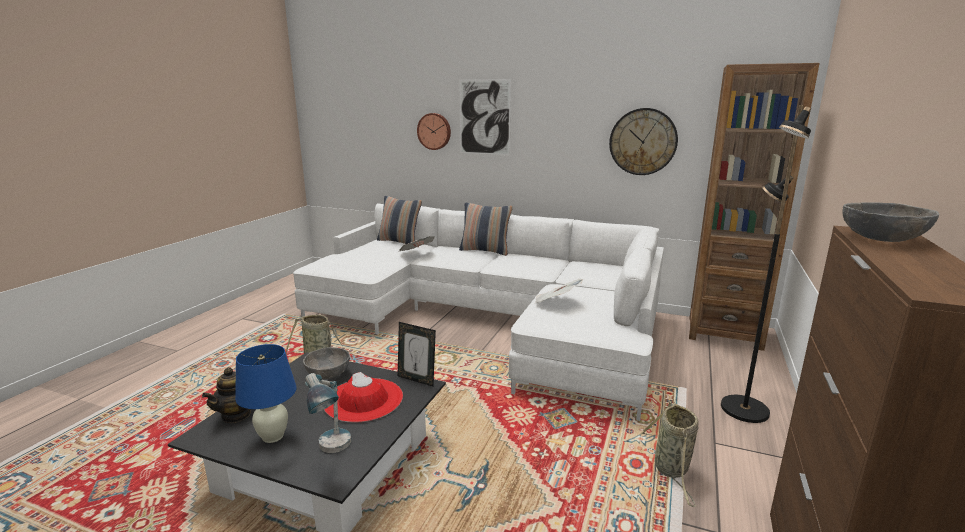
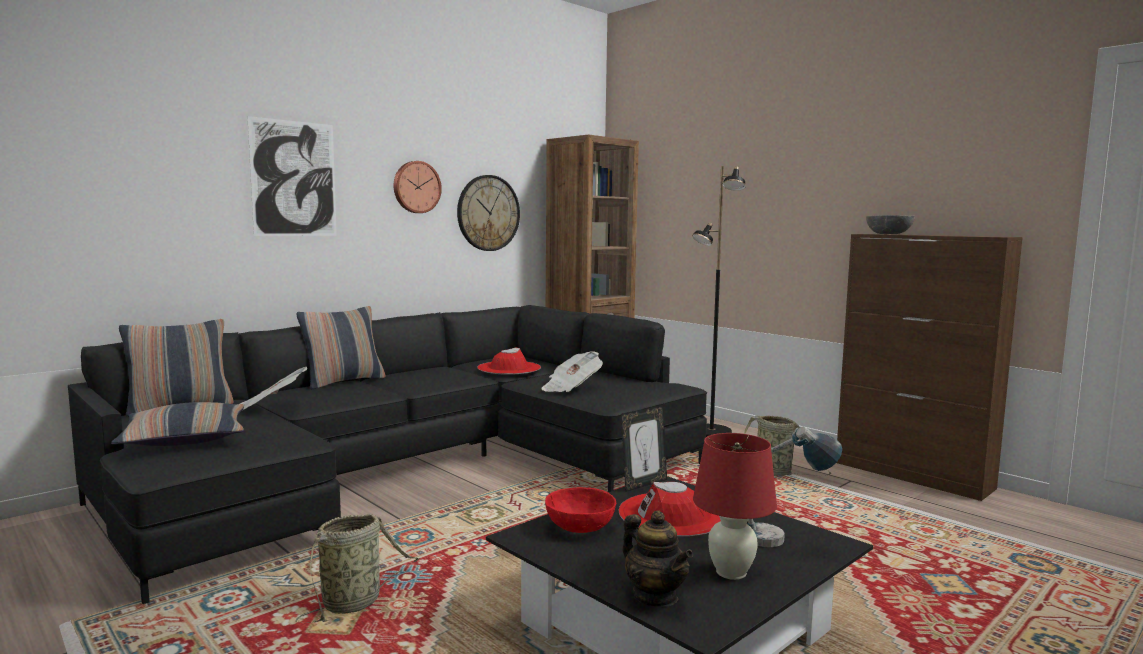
camera: 65 degrees left, 10 degrees down
blue table lamp [235,344,297,443] -> red table lamp [693,433,777,580]
white sofa [293,203,664,421] -> black sofa [68,305,707,604]
grey bowl [303,347,350,379] -> red bowl [545,487,616,533]
wall clock [417,113,451,150] -> wall clock moved to [394,161,442,213]
none -> pillow [111,402,244,446]
none -> red hat [477,347,541,375]

